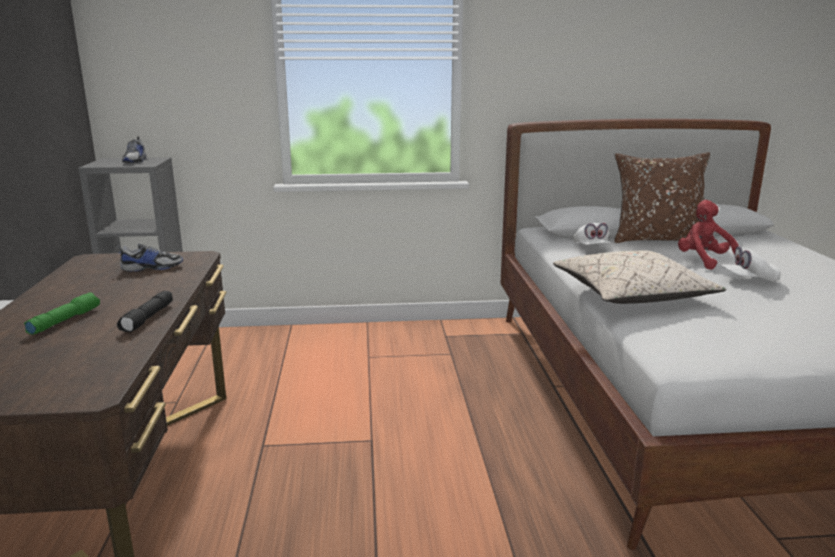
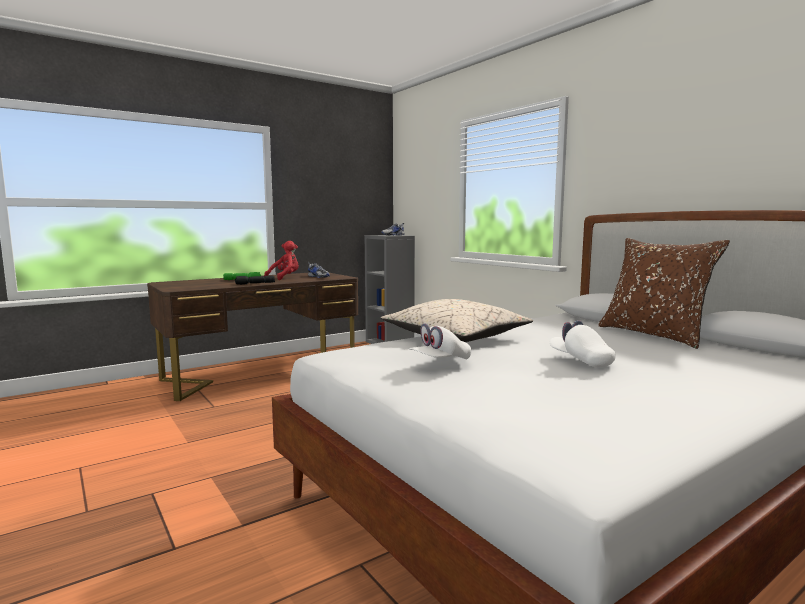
camera: 60 degrees right, 10 degrees down
white cap [573,223,612,245] -> white cap moved to [409,323,471,360]
red plush toy [678,200,739,270] -> red plush toy moved to [264,241,299,280]

